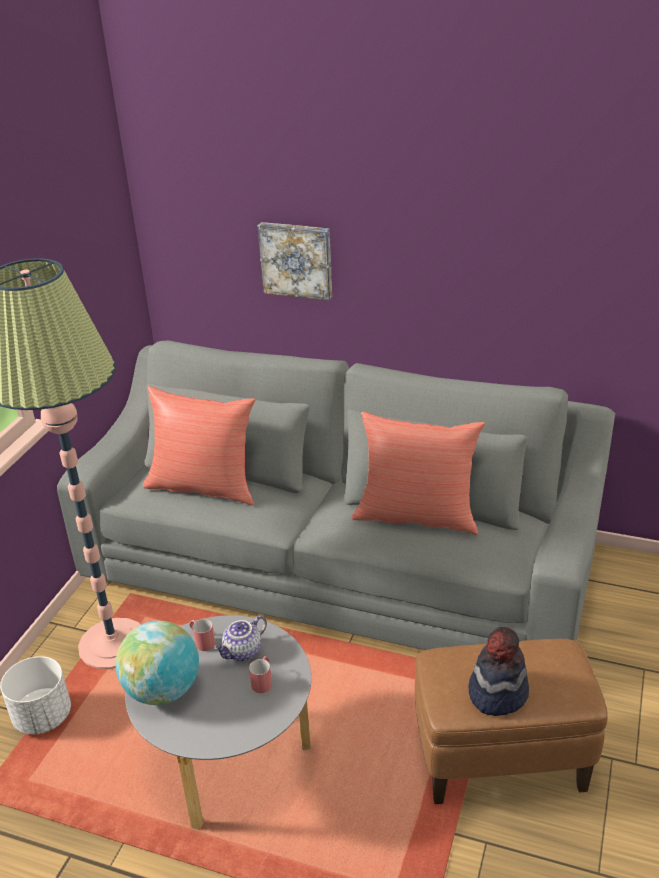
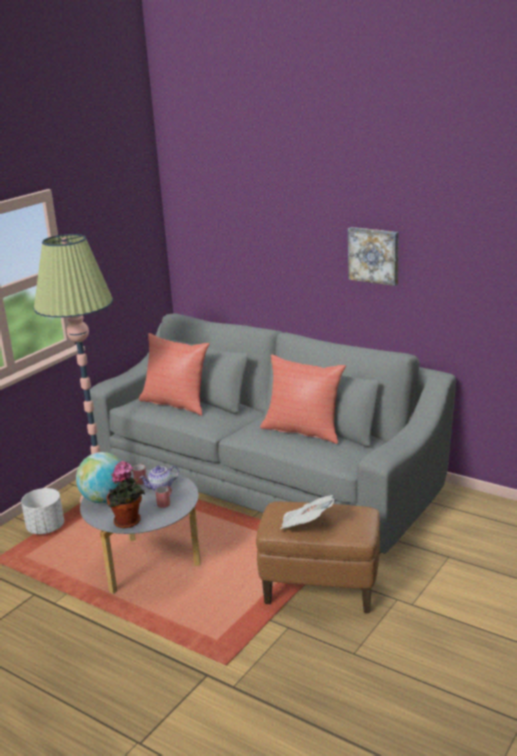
camera: 15 degrees right, 10 degrees down
picture [257,222,332,300] -> picture moved to [348,227,399,286]
hat [468,627,529,716] -> newspaper [280,495,334,529]
none -> potted plant [107,461,145,528]

